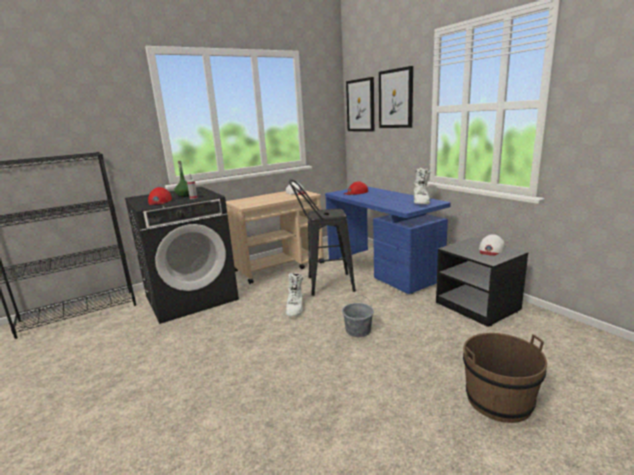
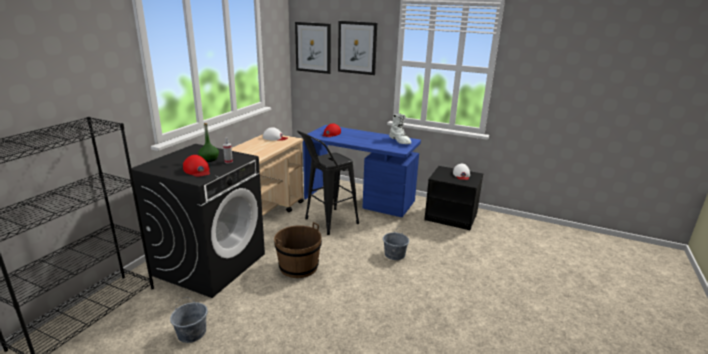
camera: 35 degrees left, 5 degrees up
white boot [286,273,303,317] -> none
brown bucket [463,333,547,423] -> brown bucket moved to [274,222,322,278]
none -> grey bucket [170,297,208,343]

